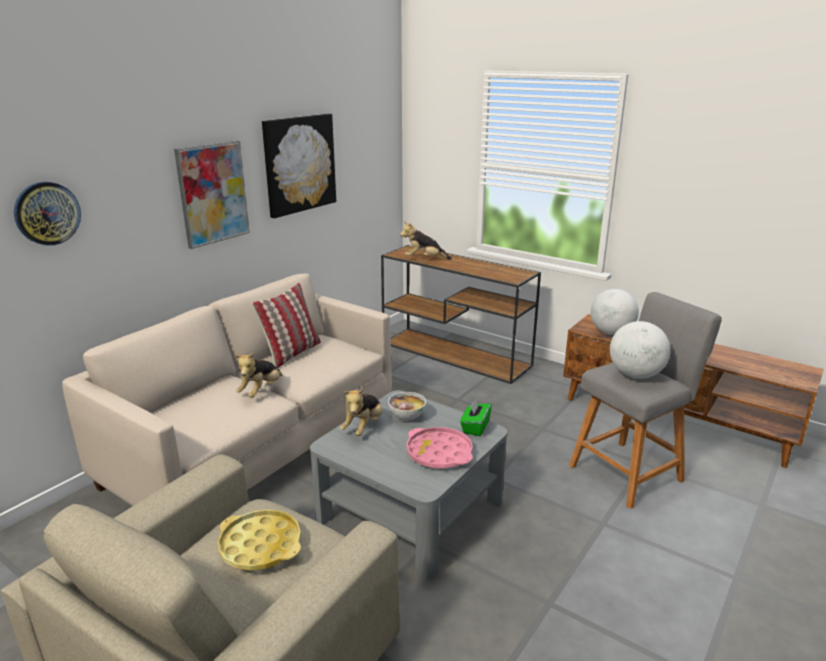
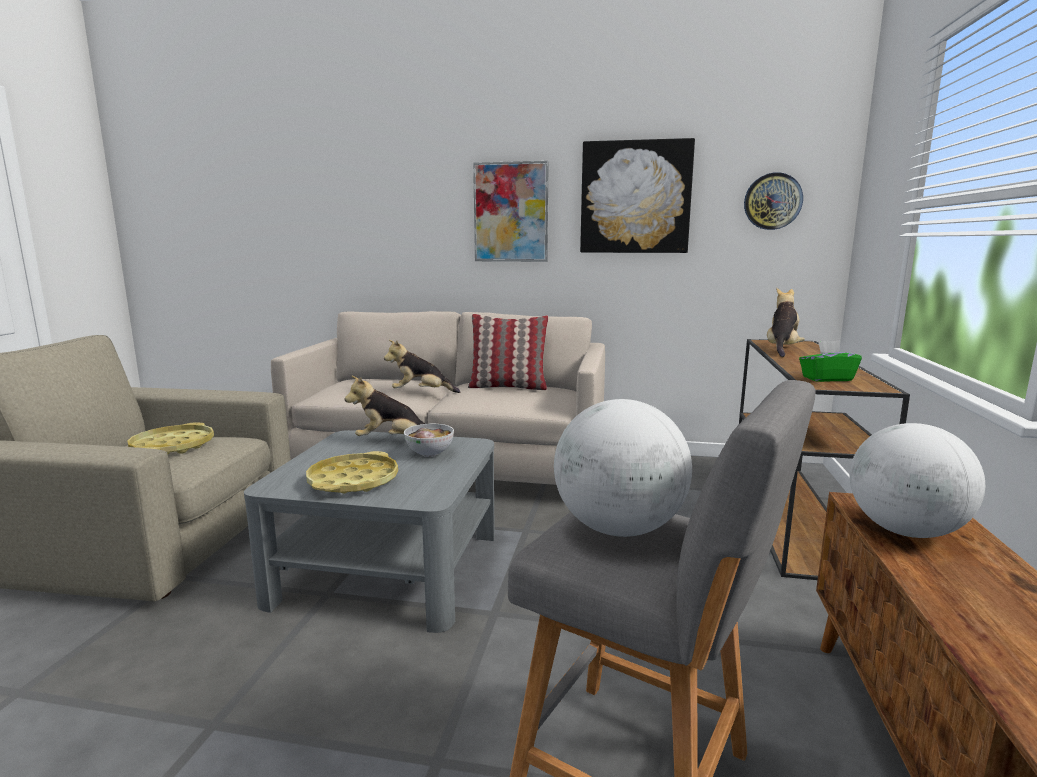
camera: 65 degrees right, 10 degrees down
wall clock [14,182,81,245] -> wall clock moved to [744,172,803,230]
plush toy [400,222,452,260] -> plush toy turned 45 degrees clockwise [767,288,805,357]
pink tray [407,427,473,469] -> yellow tray [306,451,398,493]
green tissue box [460,398,492,436] -> green tissue box moved to [799,341,862,382]

